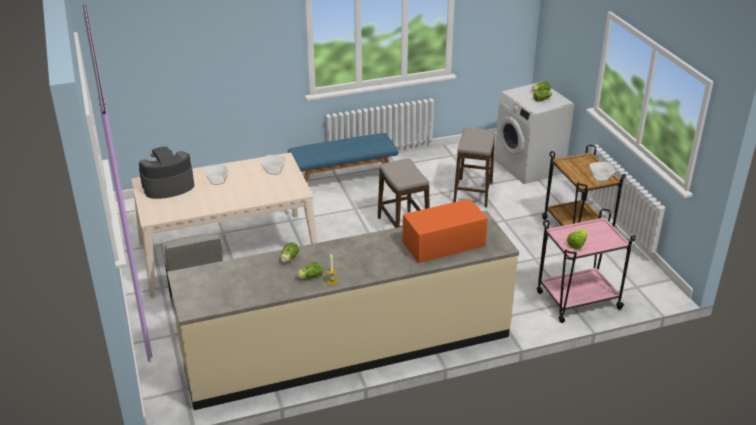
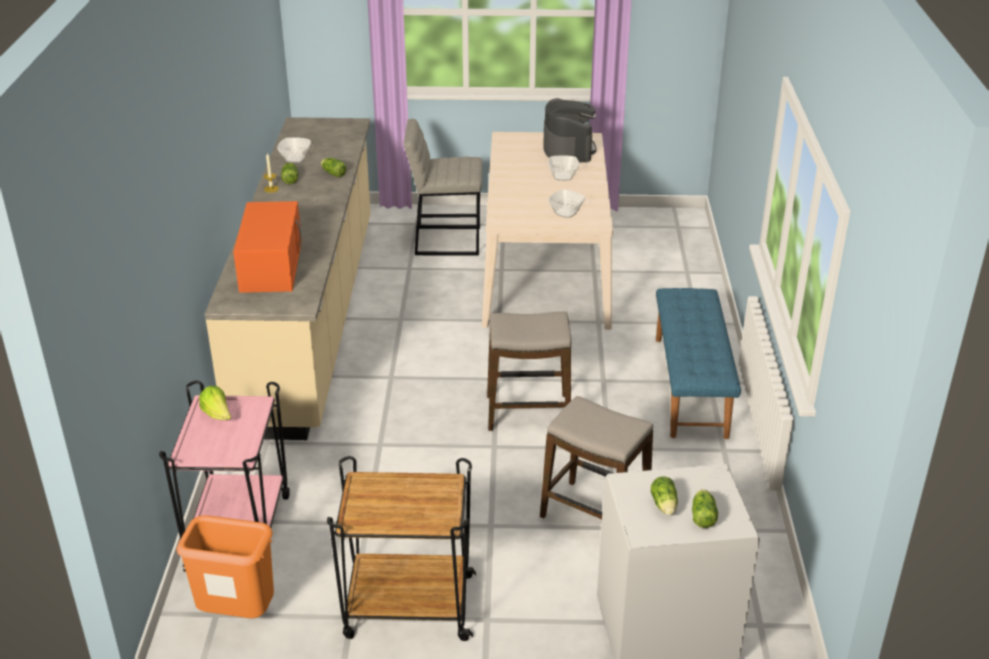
camera: 110 degrees right, 0 degrees up
bowl [589,162,615,182] -> bowl moved to [277,137,311,163]
none -> orange trash can [176,515,274,618]

